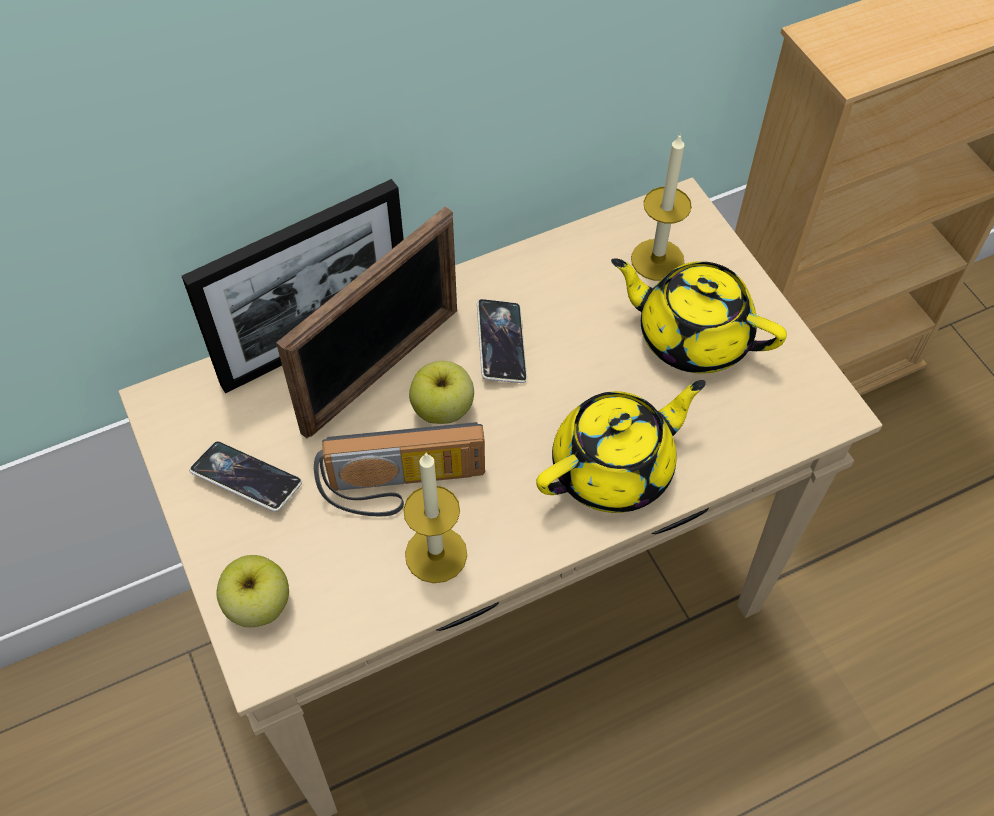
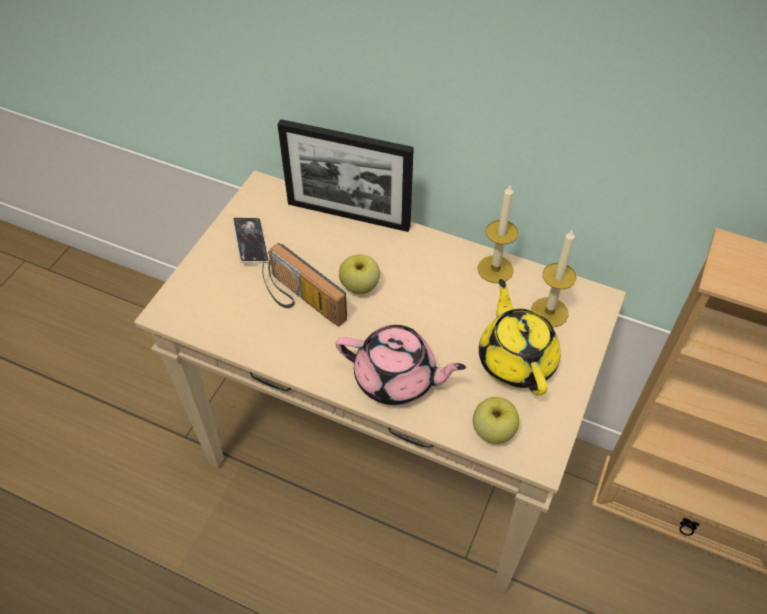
camera: 50 degrees right, 5 degrees down
apple [217,555,289,627] -> apple moved to [473,397,519,444]
picture frame [276,206,457,439] -> none
candle [403,452,467,583] -> candle moved to [478,185,518,283]
phone [477,299,527,383] -> none
yellow teapot [536,380,706,513] -> pink teapot [336,325,466,405]

